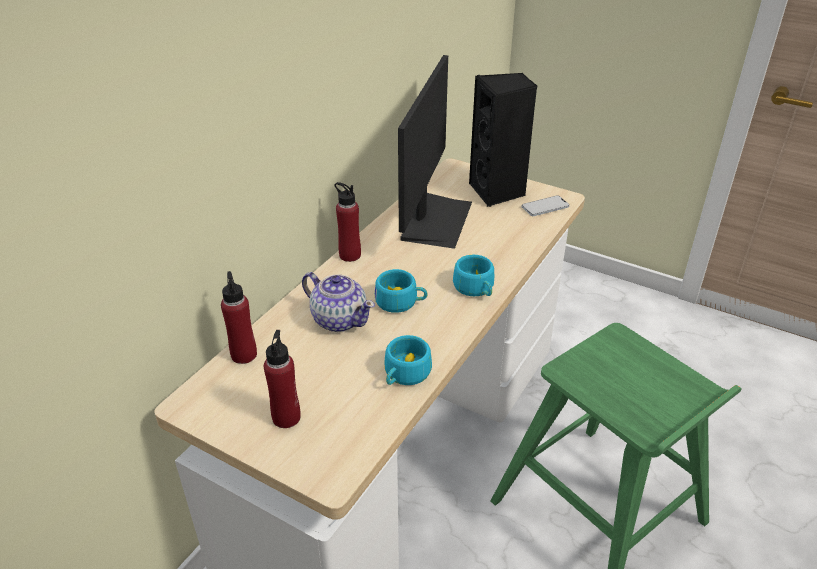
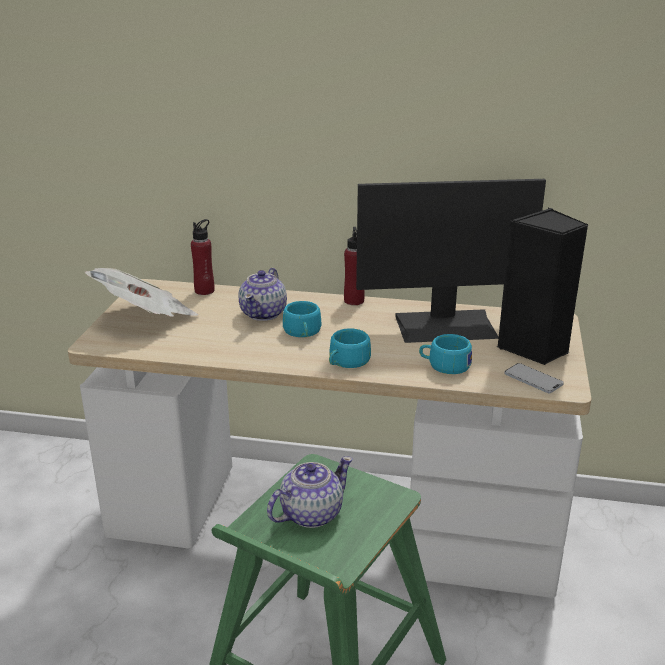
camera: 70 degrees right, 10 degrees down
red bottle [264,330,301,428] -> newspaper [85,268,199,317]
turquoise cup [385,335,432,385] -> turquoise cup moved to [419,334,472,374]
none -> teapot [267,456,353,528]

